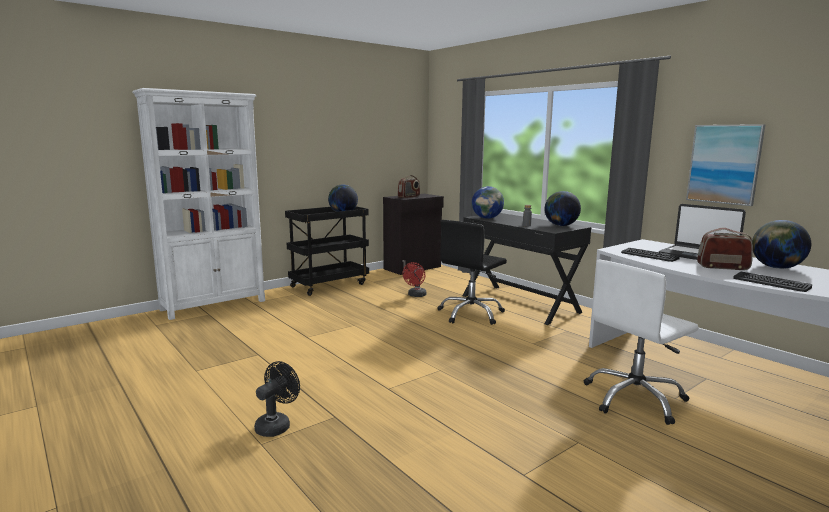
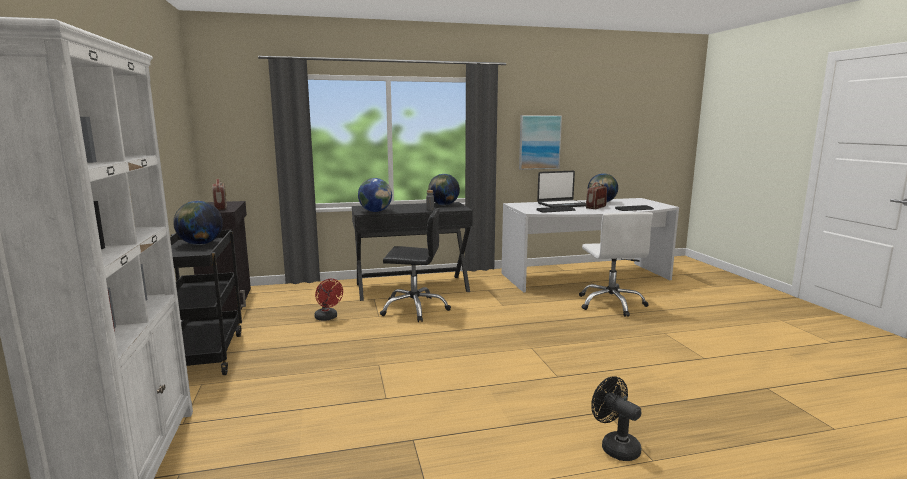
camera: 65 degrees left, 0 degrees up
black office chair [437,220,507,325] -> black office chair turned 60 degrees counterclockwise [380,208,451,322]

